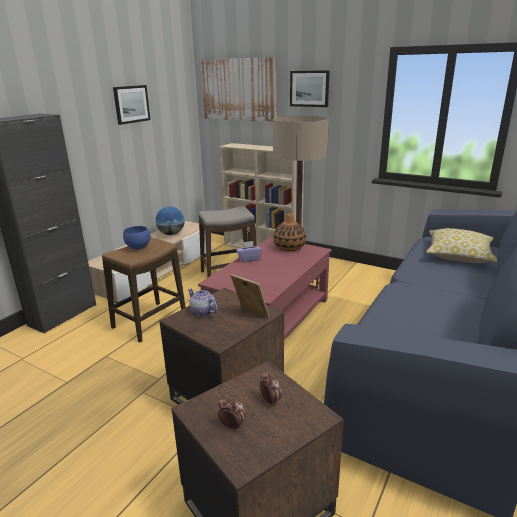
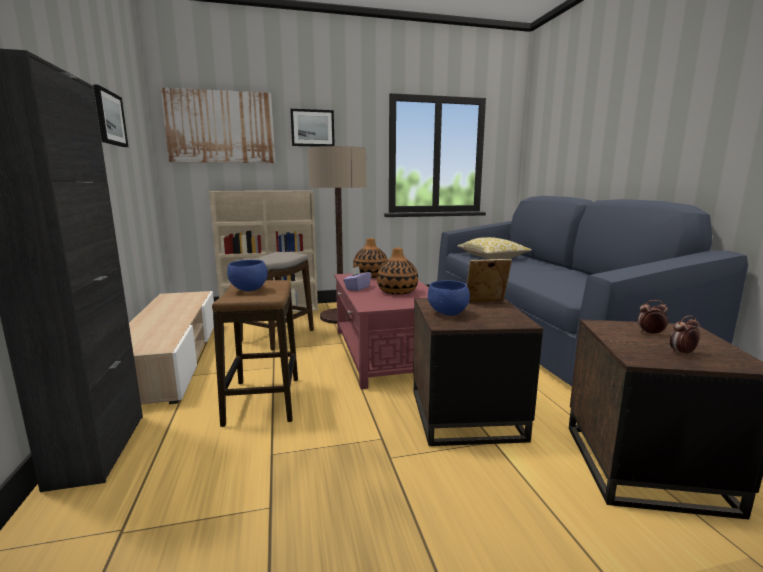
camera: 45 degrees left, 10 degrees down
globe [155,207,185,235] -> none
teapot [188,289,218,316] -> blue bowl [428,281,470,316]
none -> vase [377,248,418,295]

